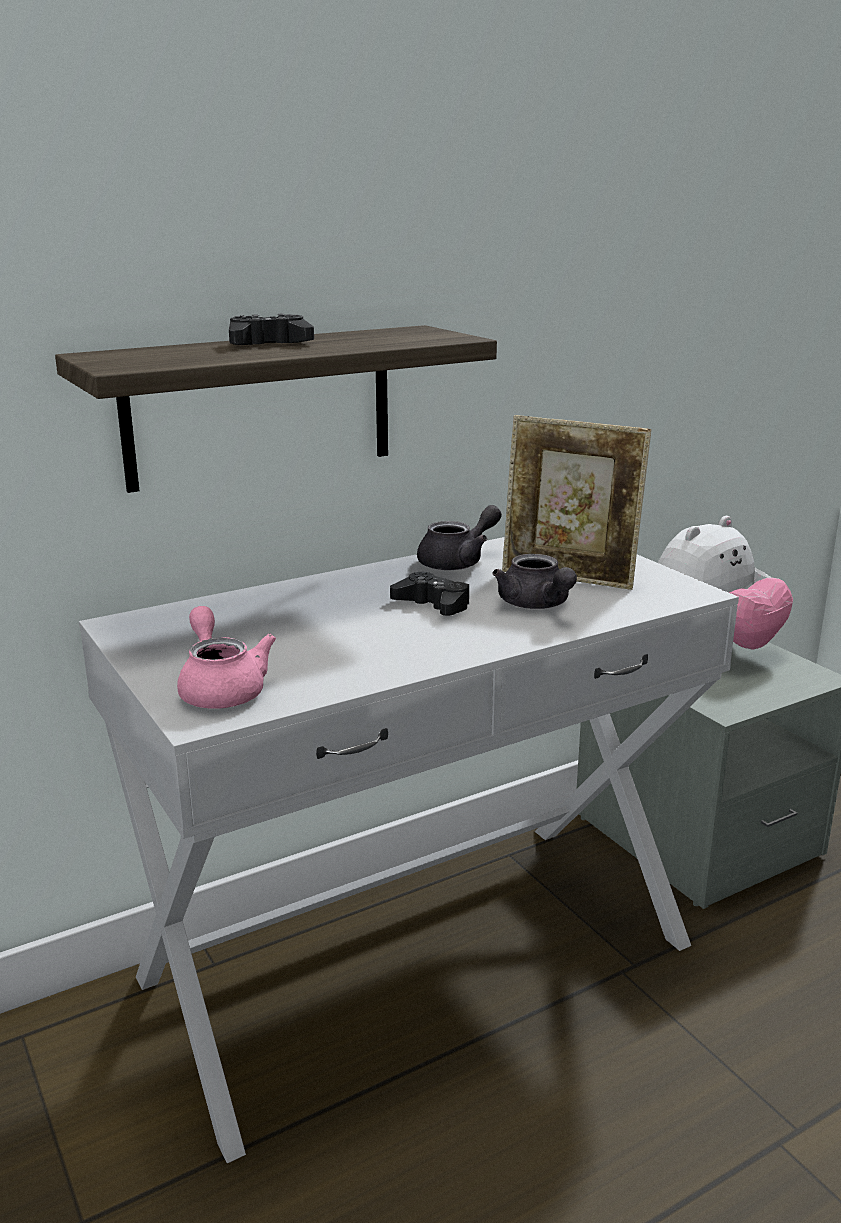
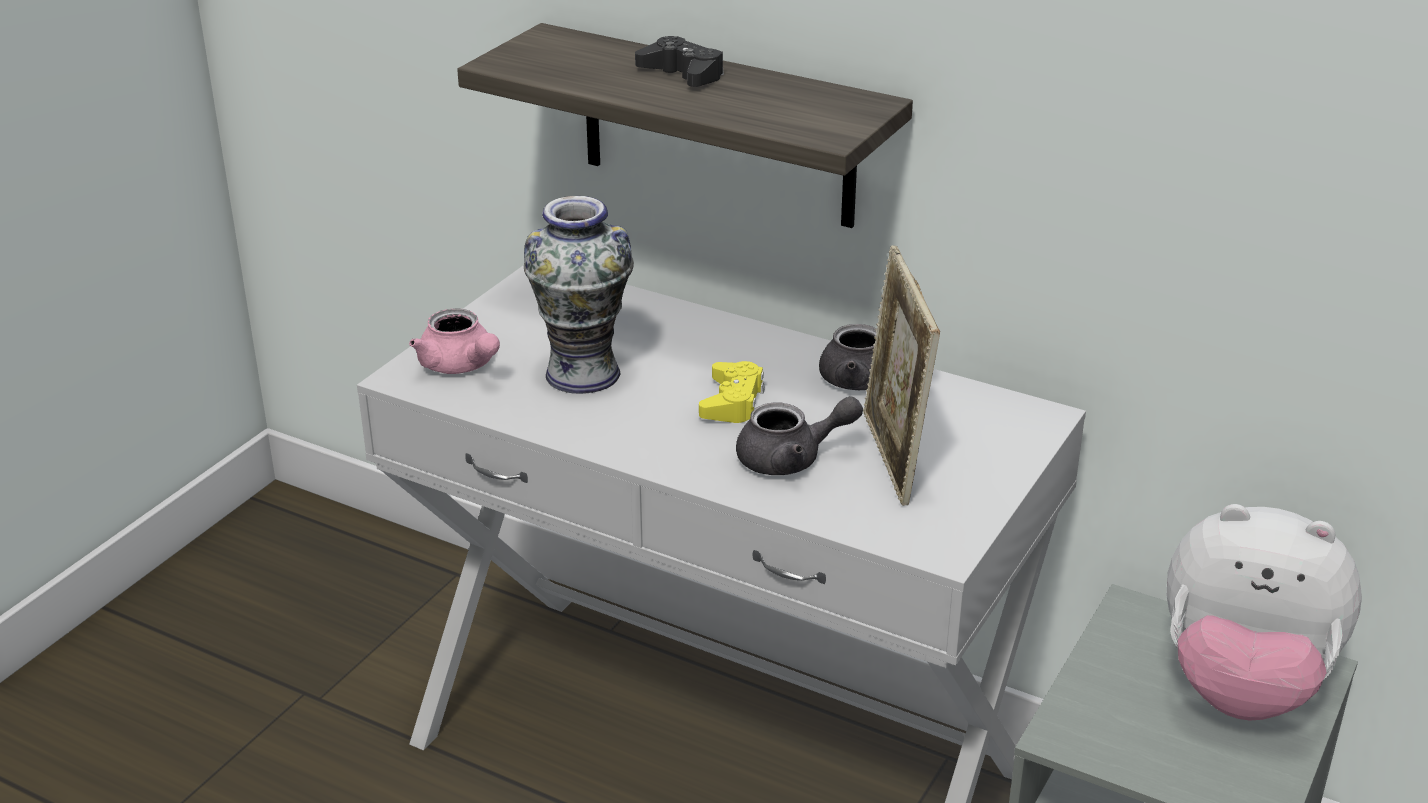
camera: 60 degrees right, 10 degrees up
pink teapot [177,606,276,709] -> pink teapot turned 105 degrees clockwise [409,308,500,374]
black game controller [390,572,470,616] -> yellow game controller [699,361,765,423]
grey teapot [492,554,577,609] -> grey teapot turned 135 degrees counterclockwise [736,396,863,475]
none -> vase [524,196,634,394]

